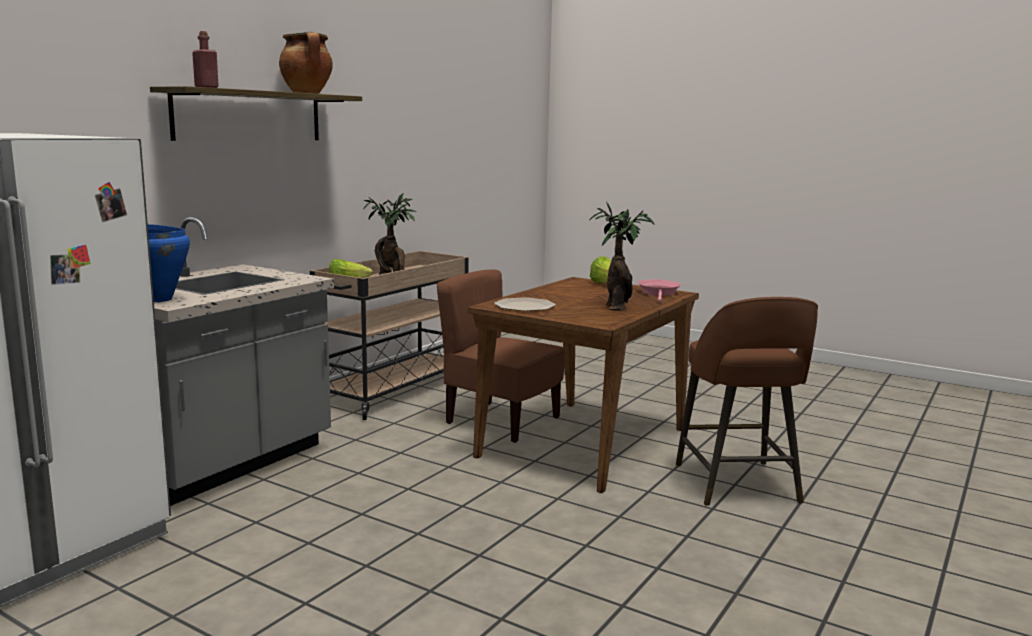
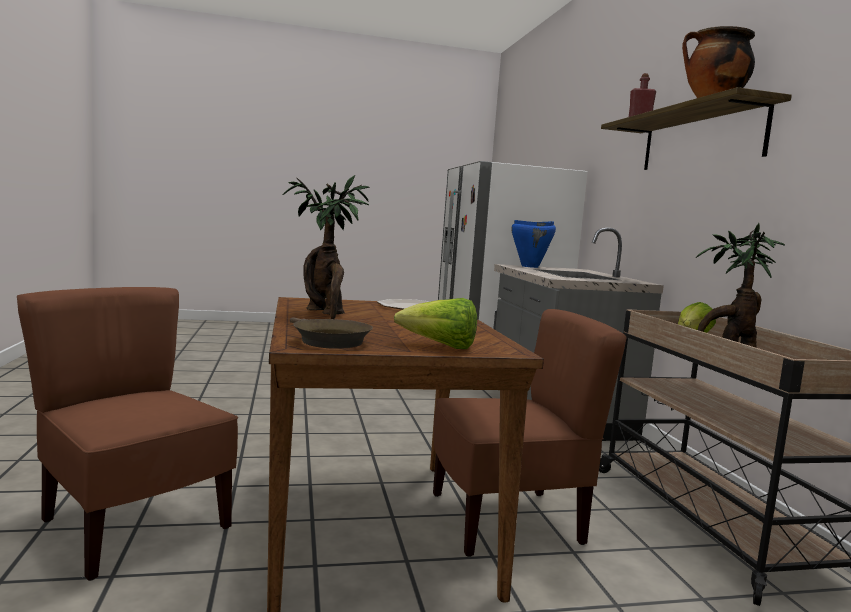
camera: 135 degrees right, 5 degrees down
pink frying pan [638,279,681,302] -> brown frying pan [290,317,373,349]
brown stool [676,297,818,506] -> brown chair [17,287,238,581]

